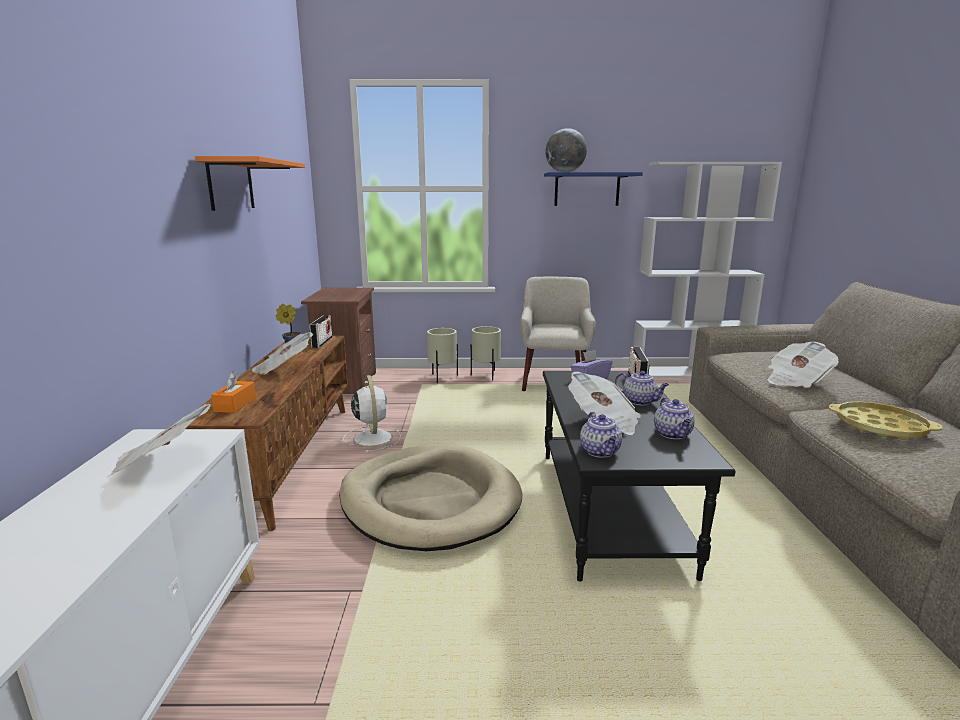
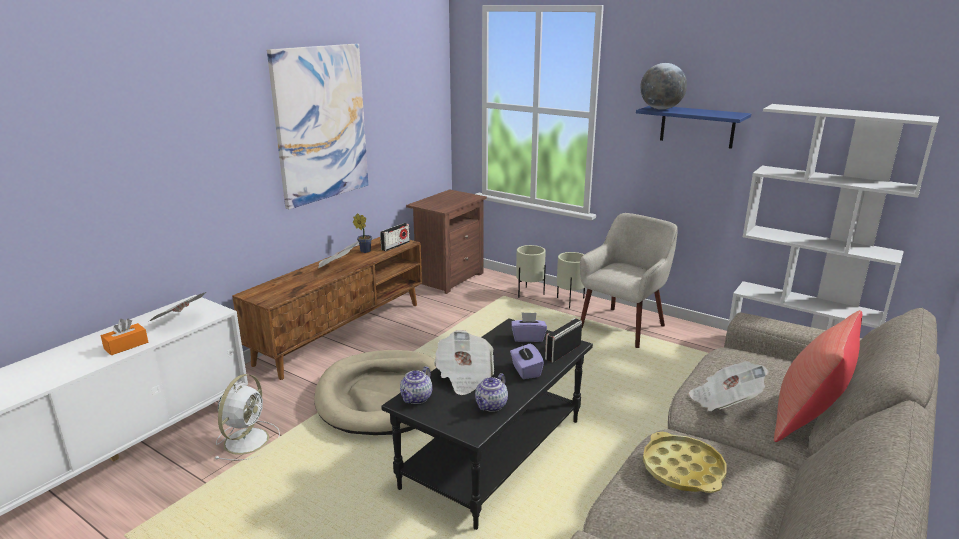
camera: 35 degrees right, 5 degrees up
orange shelf [195,156,305,211] -> picture [267,44,368,209]
orange tissue box [211,371,256,413] -> orange tissue box moved to [101,319,148,355]
white fan [343,375,401,453] -> white fan moved to [215,374,280,461]
teapot [615,371,669,405] -> purple tissue box [510,344,544,379]
none -> red pillow [774,310,862,442]

